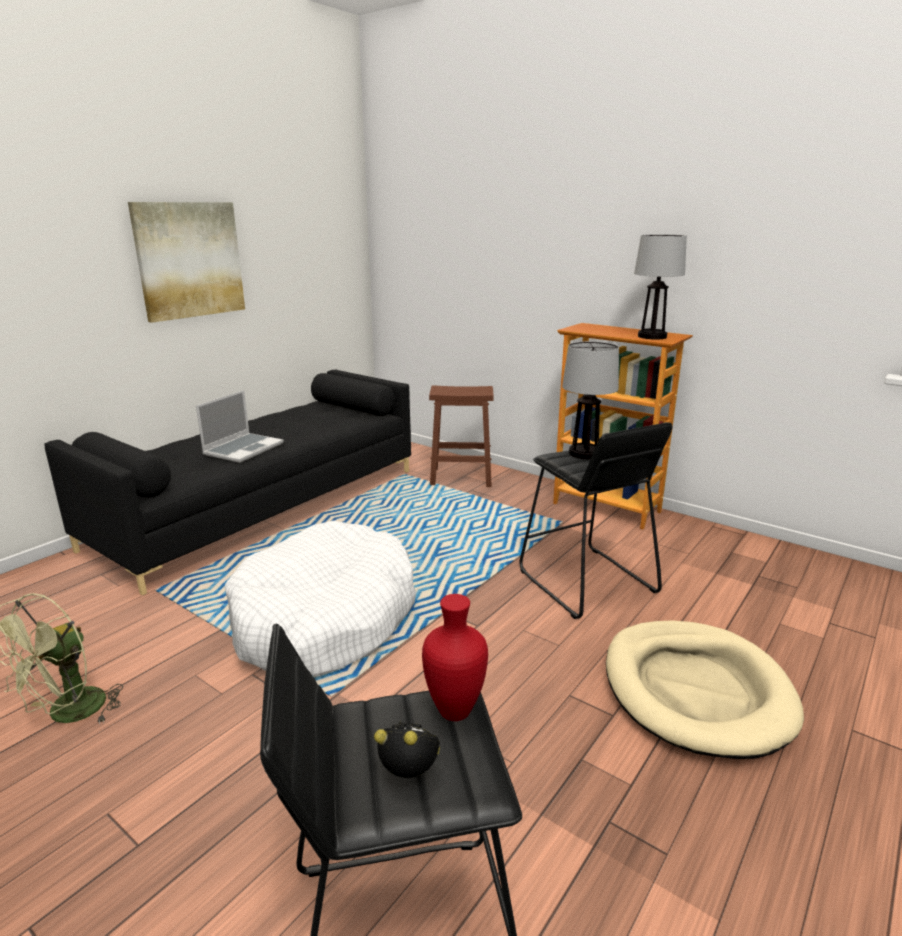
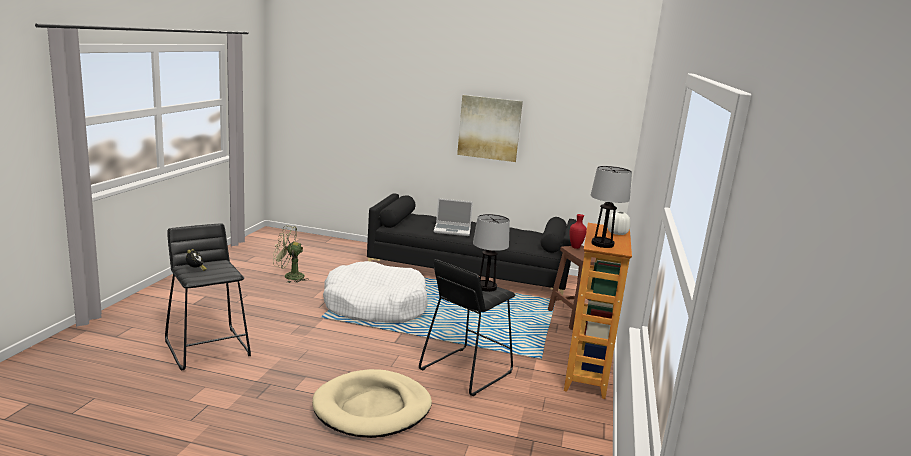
camera: 65 degrees right, 5 degrees down
red vase [422,594,488,721] -> red vase moved to [570,214,587,249]
none -> white vase [607,211,631,235]

